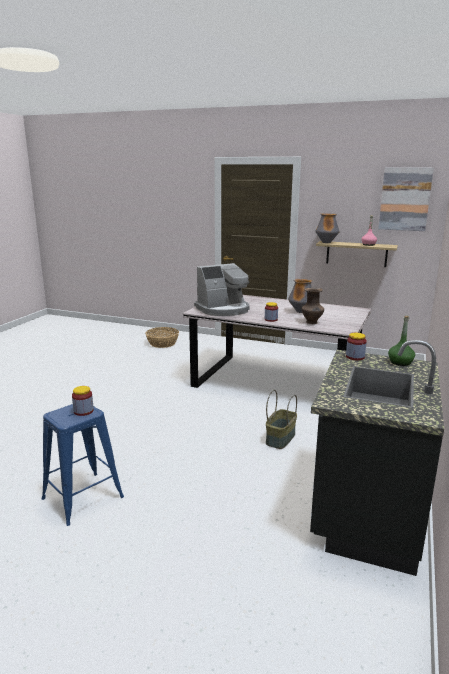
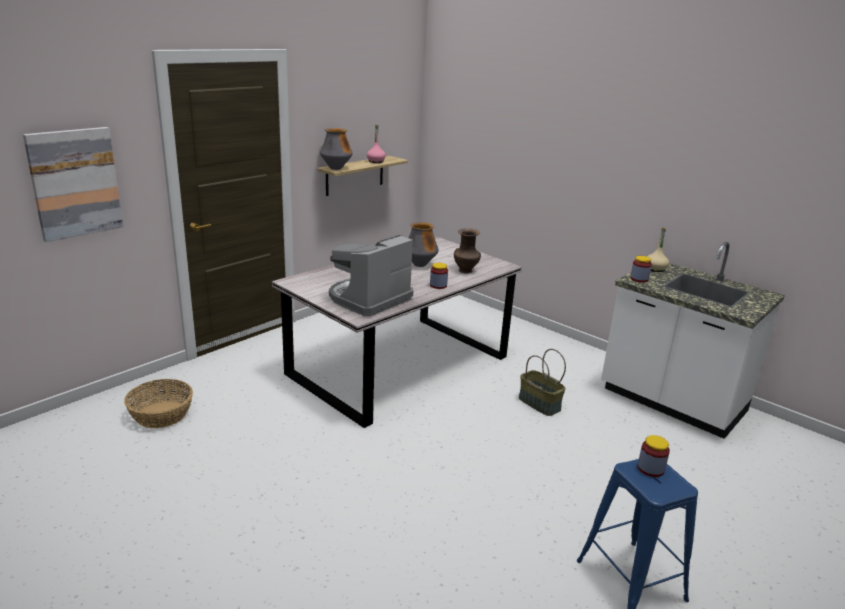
camera: 70 degrees left, 5 degrees up
coffee machine [194,263,250,316] -> coffee machine turned 135 degrees counterclockwise [329,235,413,316]
black counter [310,340,444,576] -> white counter [601,242,785,439]
picture [378,168,434,231] -> picture moved to [23,127,123,242]
green bottle [388,316,415,366] -> beige bottle [647,227,669,272]

